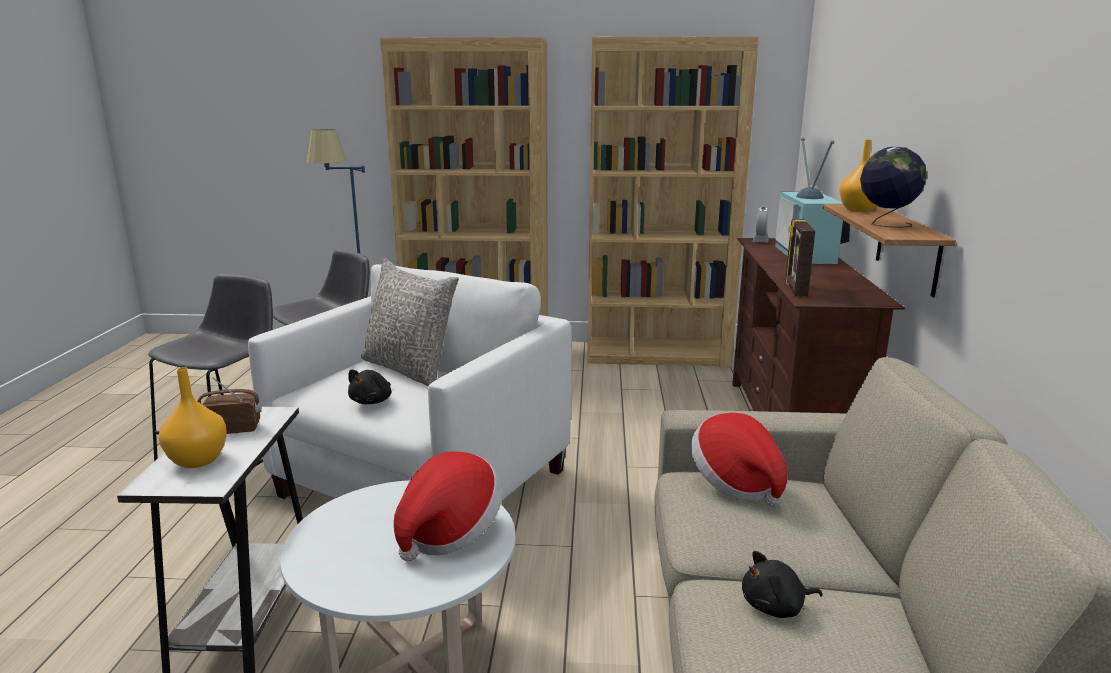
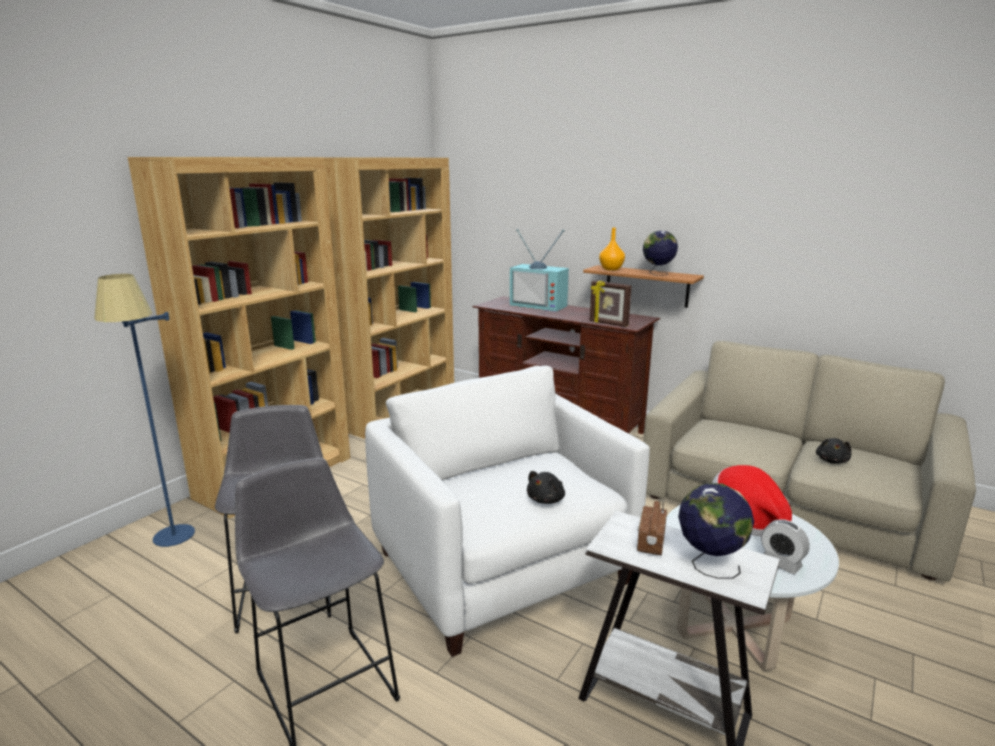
camera: 60 degrees left, 0 degrees up
orange vase [159,367,227,468] -> globe [678,483,754,579]
black plush toy [348,369,391,404] -> black plush toy turned 75 degrees clockwise [527,471,565,504]
grey pillow [361,258,459,386] -> none
hat [691,413,788,507] -> none
alarm clock [753,207,769,243] -> alarm clock moved to [761,519,810,574]

